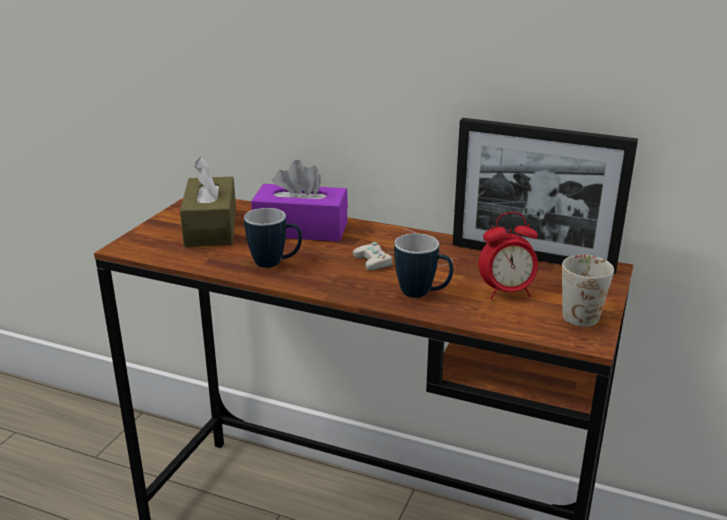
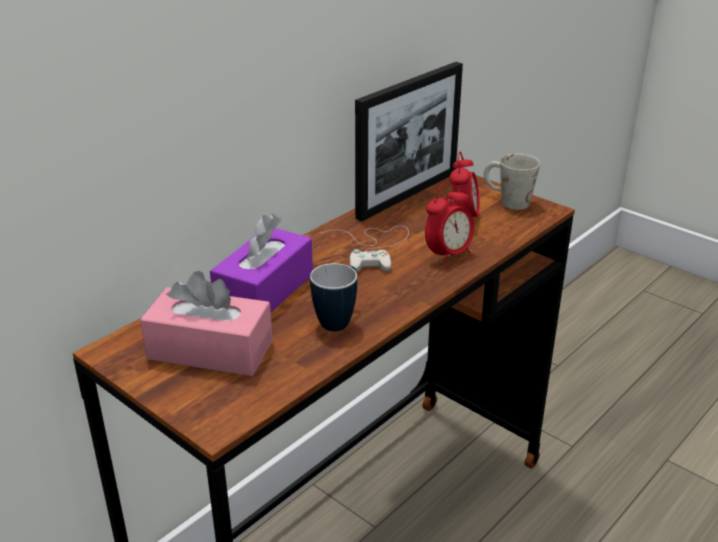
camera: 70 degrees left, 5 degrees up
brown tissue box [180,157,236,247] -> pink tissue box [140,271,272,376]
mug [394,233,454,298] -> alarm clock [425,181,474,265]

